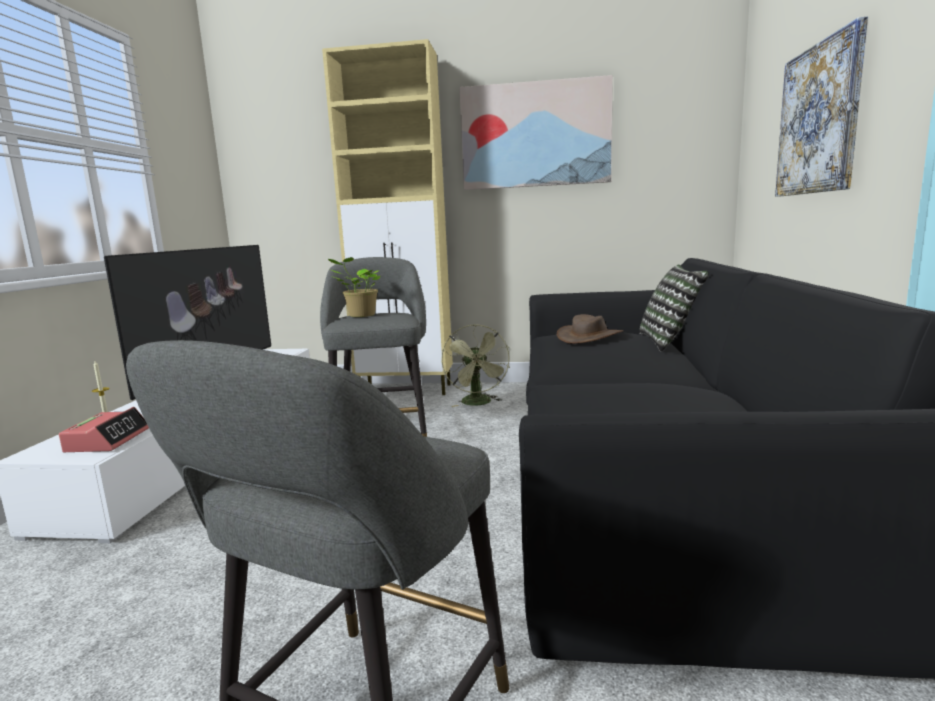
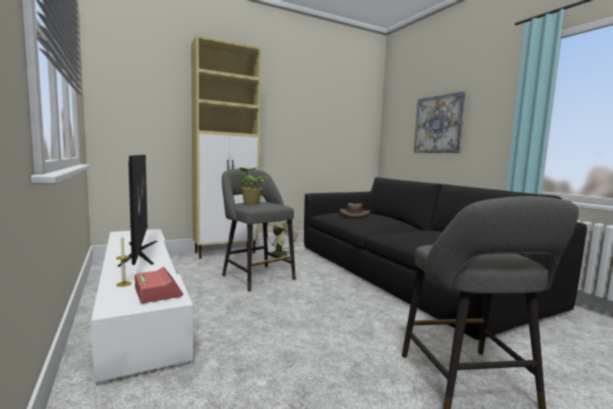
camera: 35 degrees left, 5 degrees down
picture [459,75,613,190] -> none
pillow [639,265,709,352] -> none

